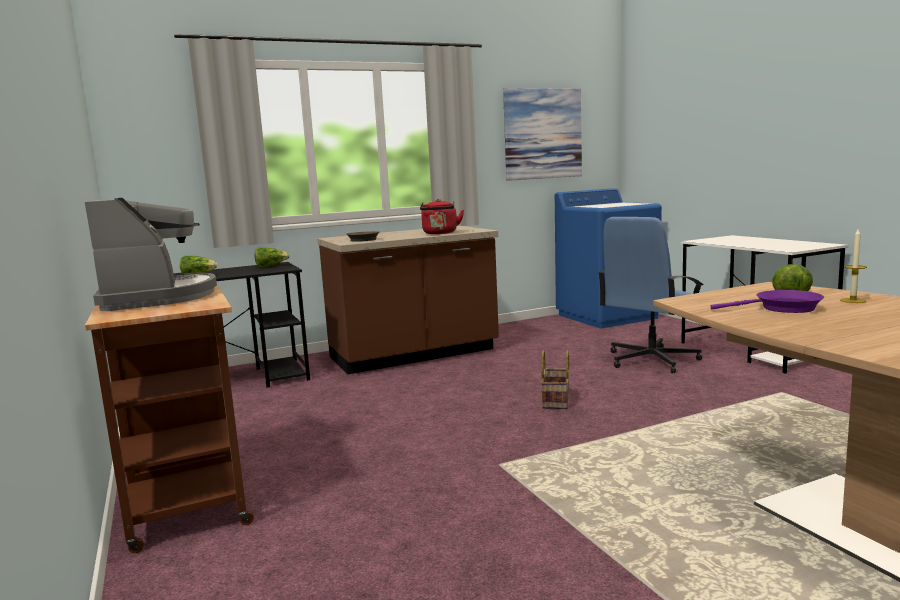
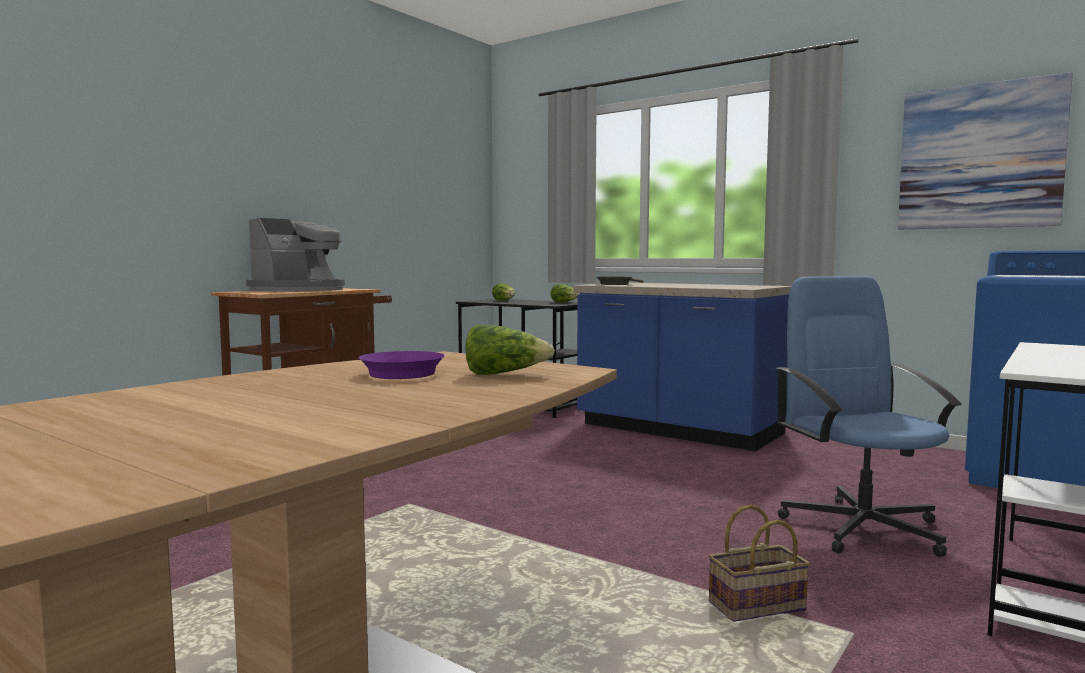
camera: 60 degrees right, 5 degrees down
brown counter [317,226,499,375] -> blue counter [573,283,791,451]
red kettle [420,199,464,234] -> none
basket [541,350,569,409] -> basket moved to [708,505,810,622]
blue office chair [598,217,703,373] -> blue office chair turned 60 degrees clockwise [776,276,962,557]
candle [840,229,867,303] -> none

